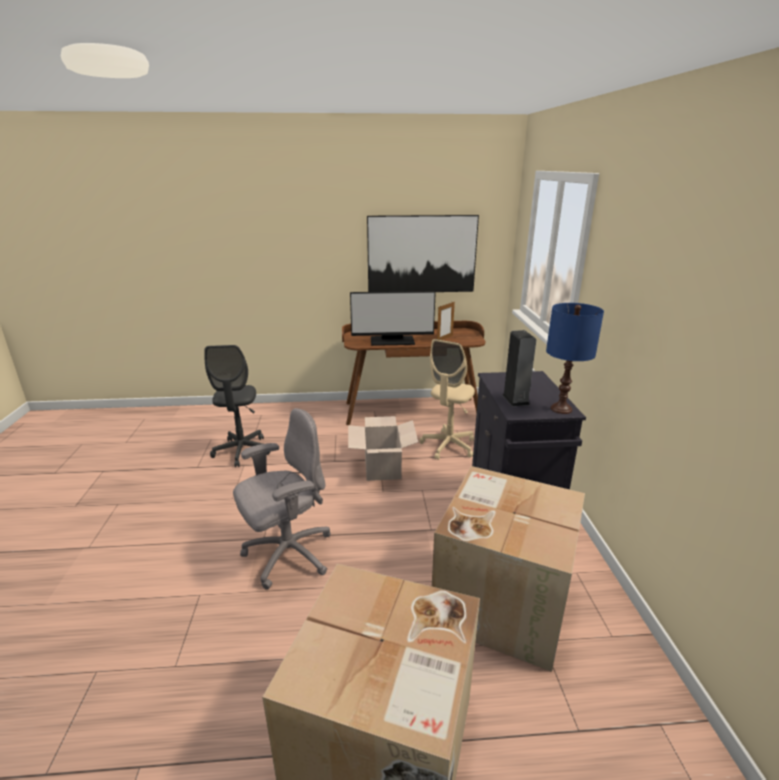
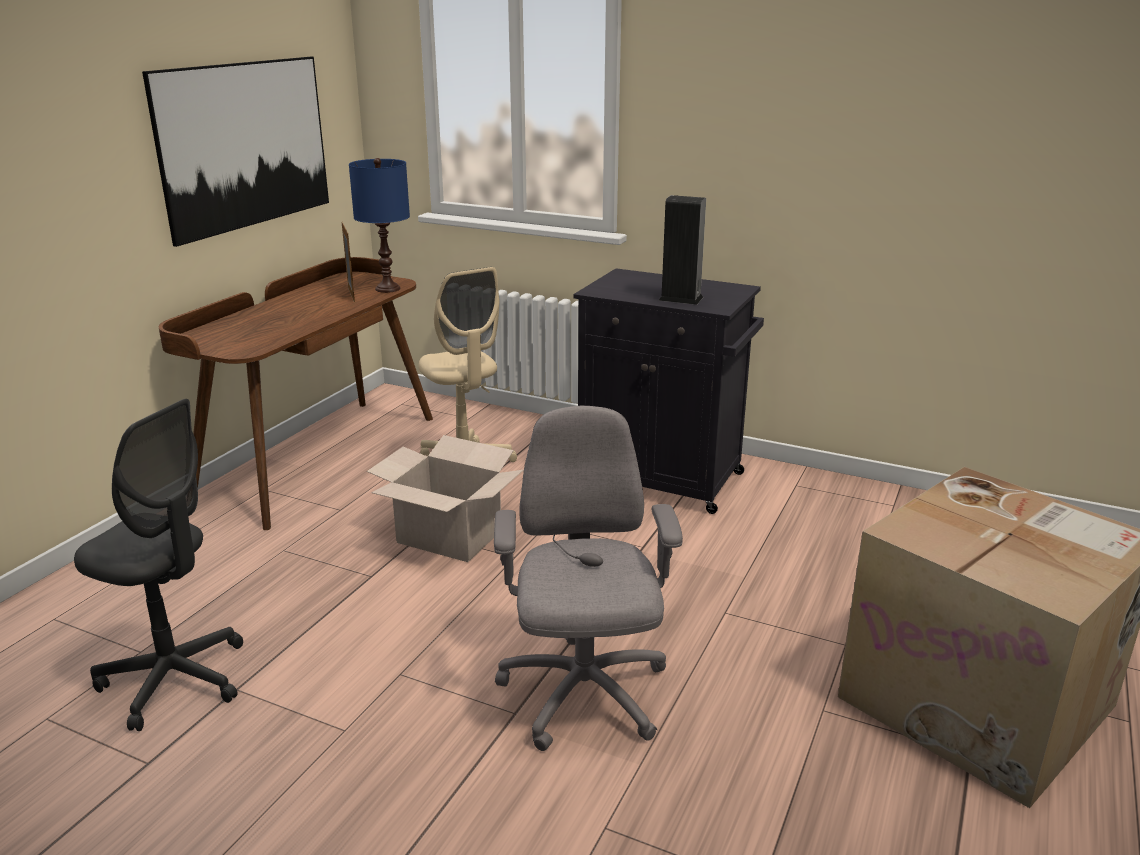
camera: 60 degrees left, 0 degrees up
monitor [350,291,436,346] -> none
cardboard box [432,466,585,672] -> none
blue table lamp [546,303,604,414] -> blue table lamp moved to [349,158,410,293]

